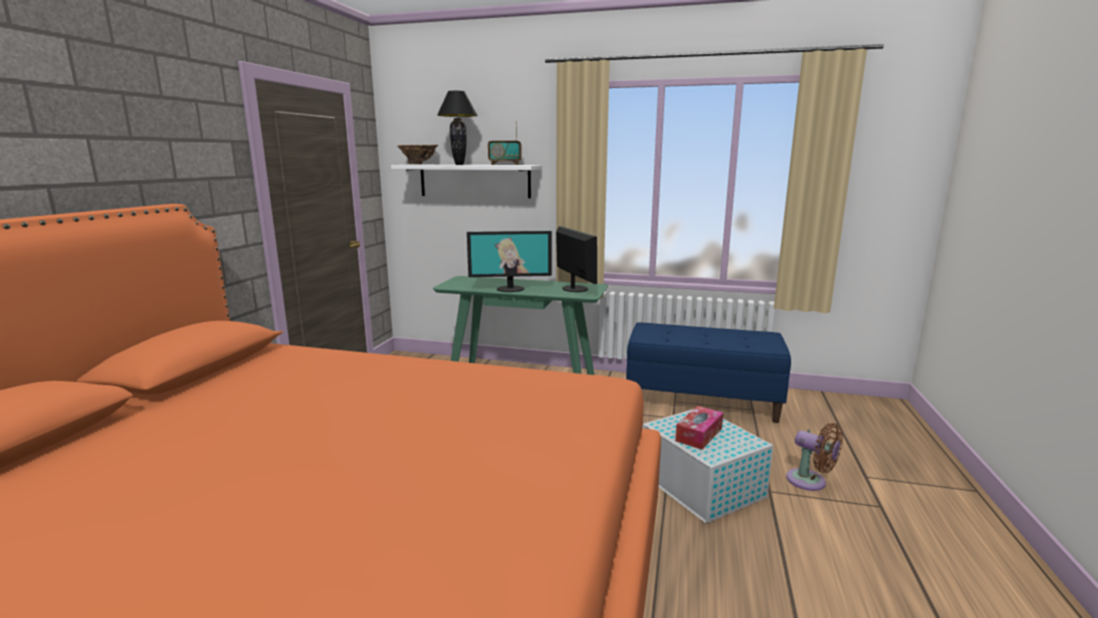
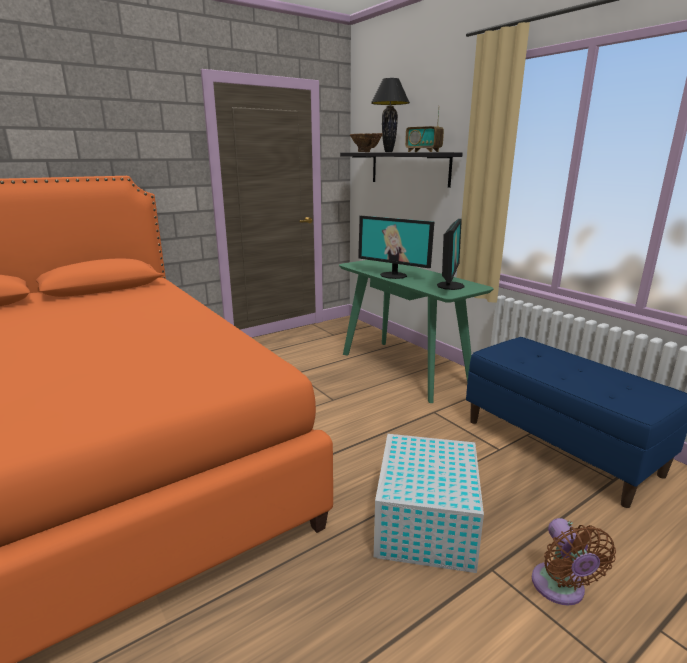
camera: 40 degrees right, 5 degrees up
white shelf [391,165,542,198] -> black shelf [340,152,463,188]
tissue box [675,406,723,450] -> none

